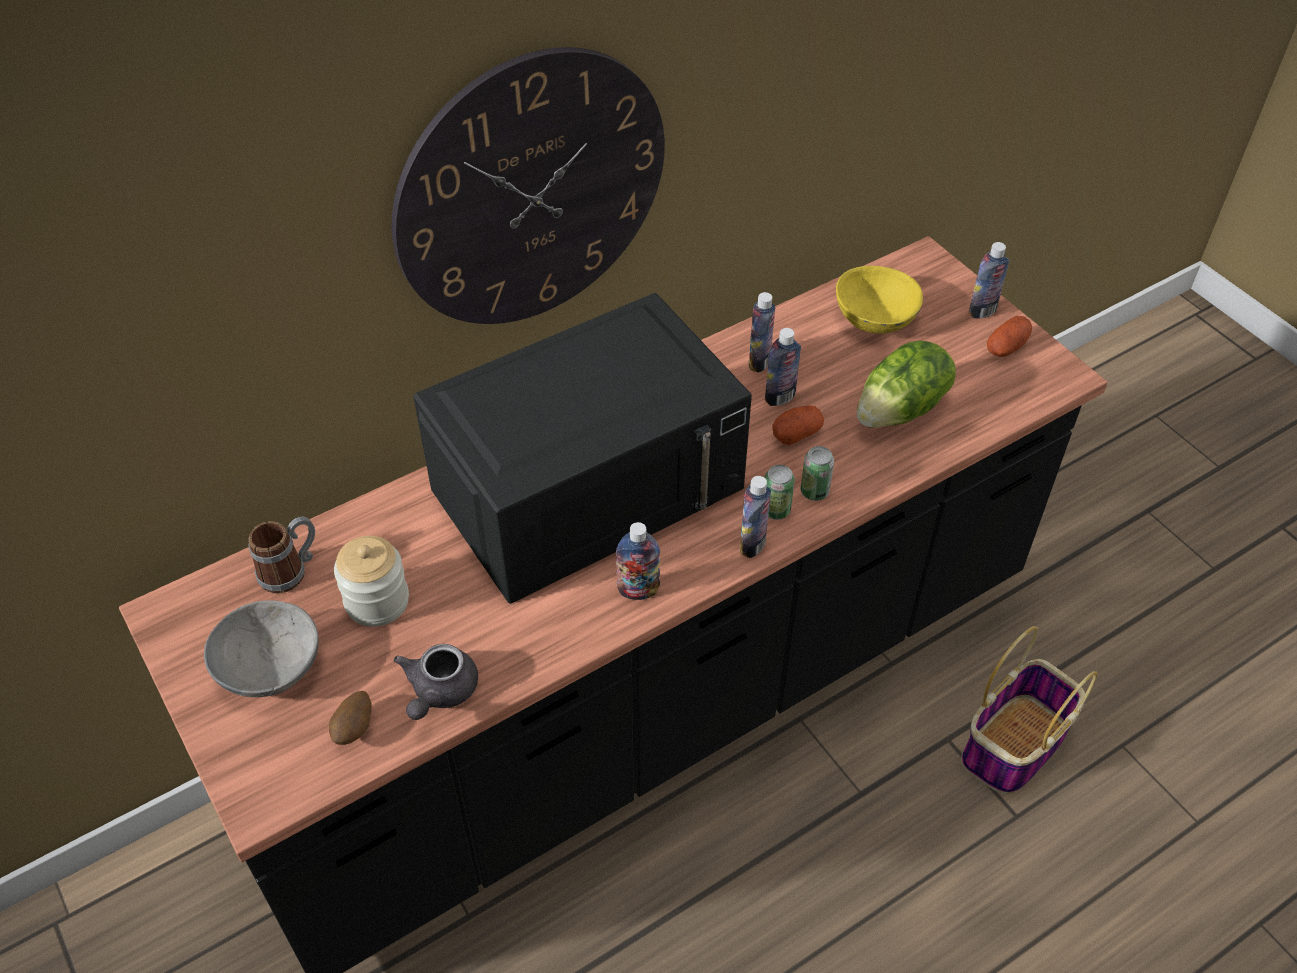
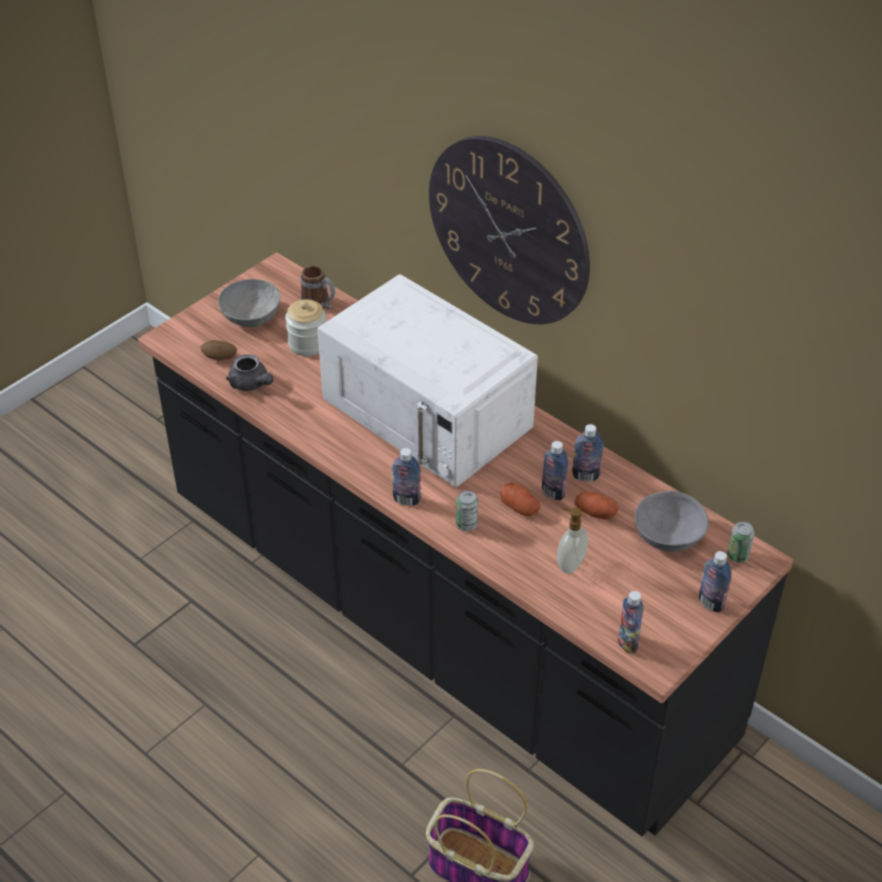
camera: 75 degrees right, 5 degrees down
grey teapot [393,644,478,720] -> grey teapot turned 135 degrees counterclockwise [226,354,273,391]
black microwave [413,293,752,604] -> white microwave [317,274,538,487]
bottle [616,522,660,600] -> bottle moved to [618,591,643,654]
can [765,465,795,520] -> can moved to [727,521,754,563]
yellow bowl [836,266,923,334] -> grey bowl [635,491,709,552]
lettuce [857,340,956,428] -> soap dispenser [557,508,588,574]
potato [987,316,1032,357] -> potato moved to [575,491,618,520]

